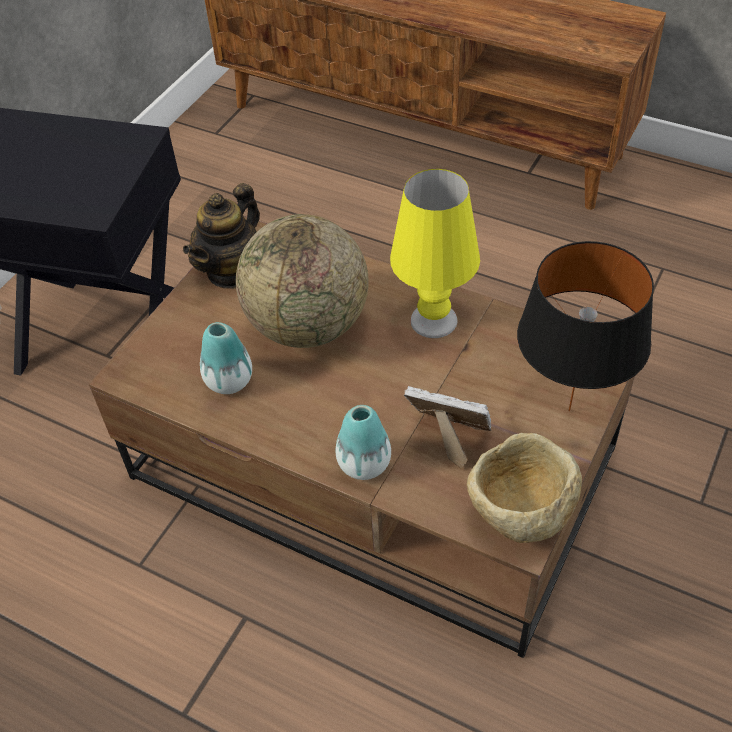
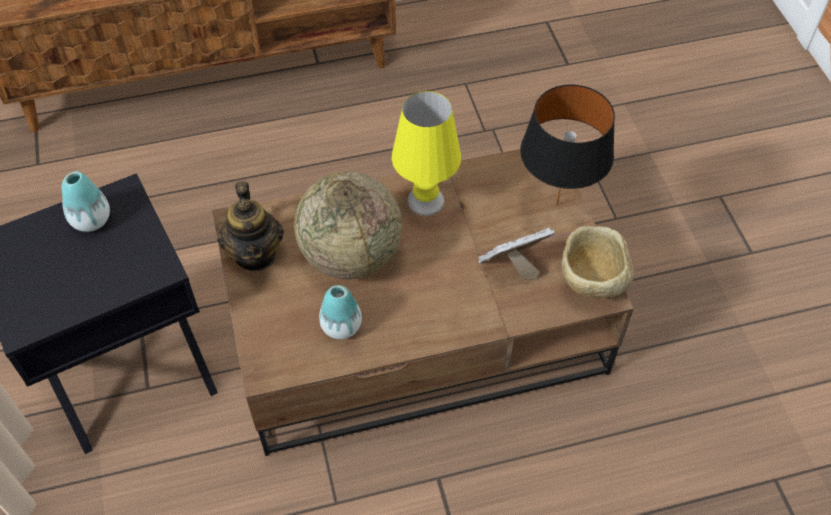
camera: 45 degrees left, 5 degrees up
vase [336,405,391,480] -> vase moved to [62,171,110,232]

